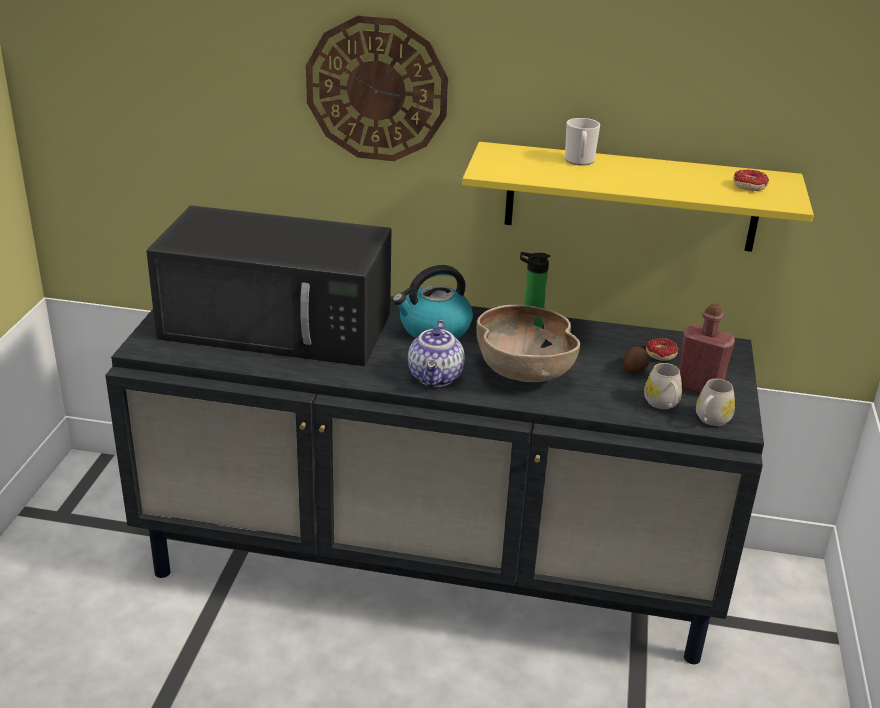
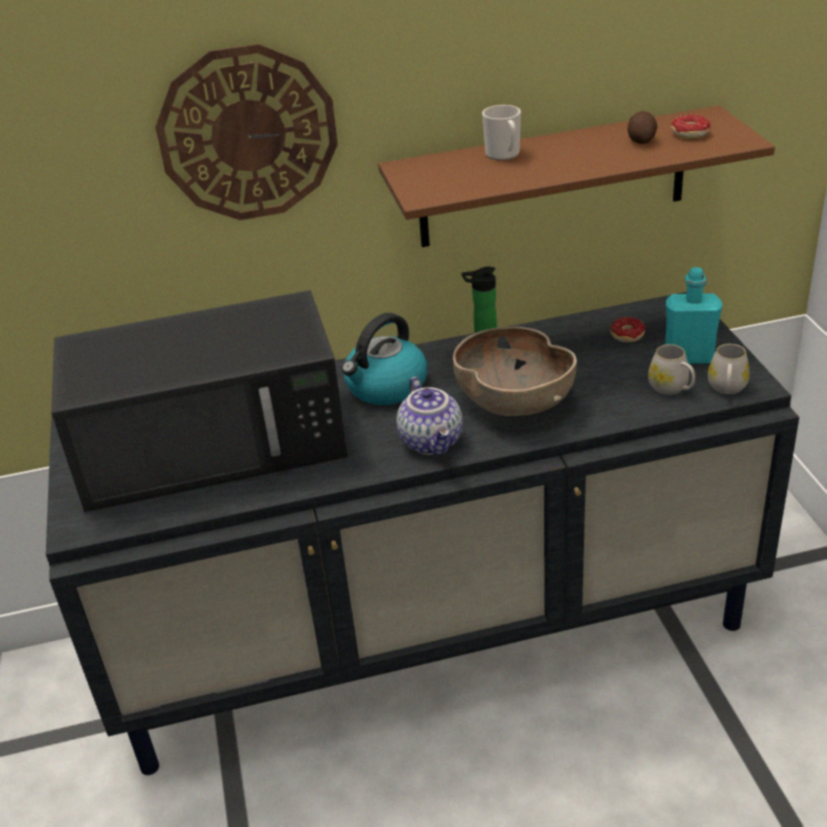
camera: 20 degrees left, 5 degrees up
yellow shelf [462,142,814,252] -> brown shelf [378,106,775,247]
potato [623,347,650,374] -> potato moved to [628,111,658,144]
red bottle [679,303,735,393] -> turquoise bottle [665,267,722,364]

